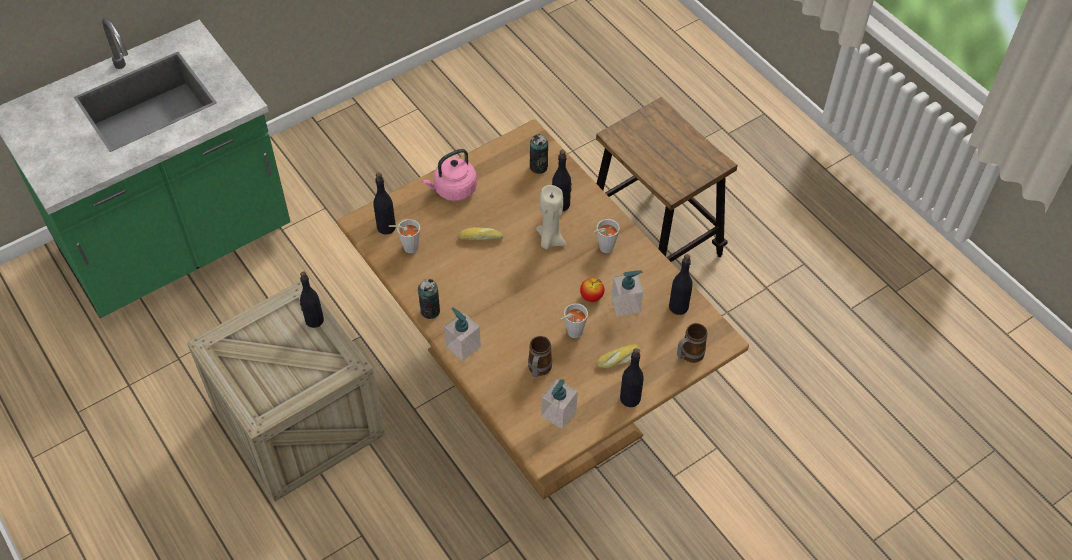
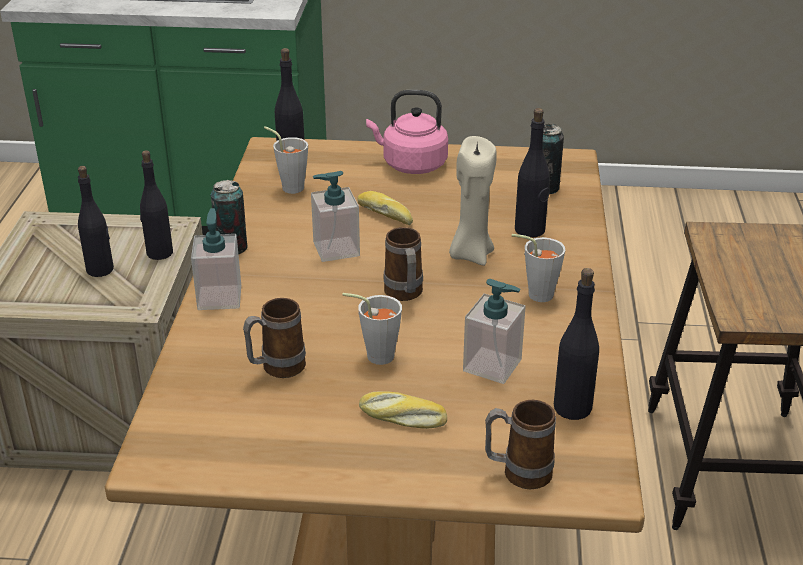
camera: 40 degrees right, 20 degrees down
soap dispenser [541,379,578,429] -> soap dispenser moved to [311,171,360,262]
apple [580,278,605,302] -> none
black bottle [620,348,644,407] -> black bottle moved to [78,166,114,277]
none -> mug [384,227,423,301]

